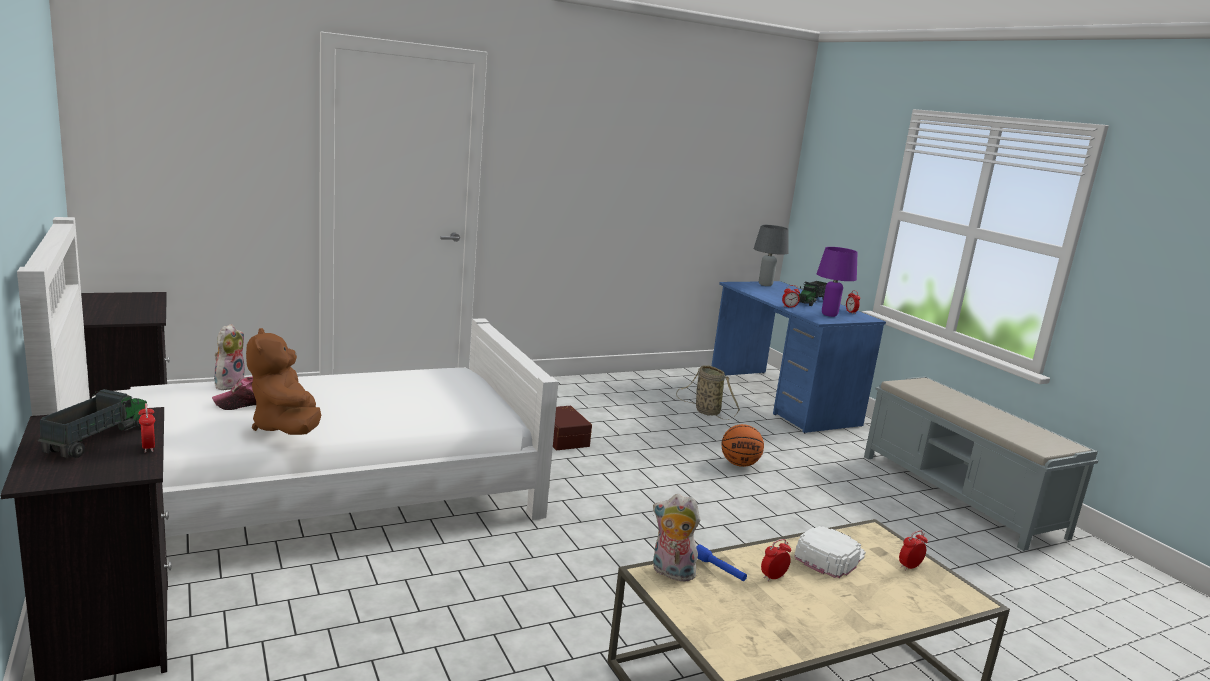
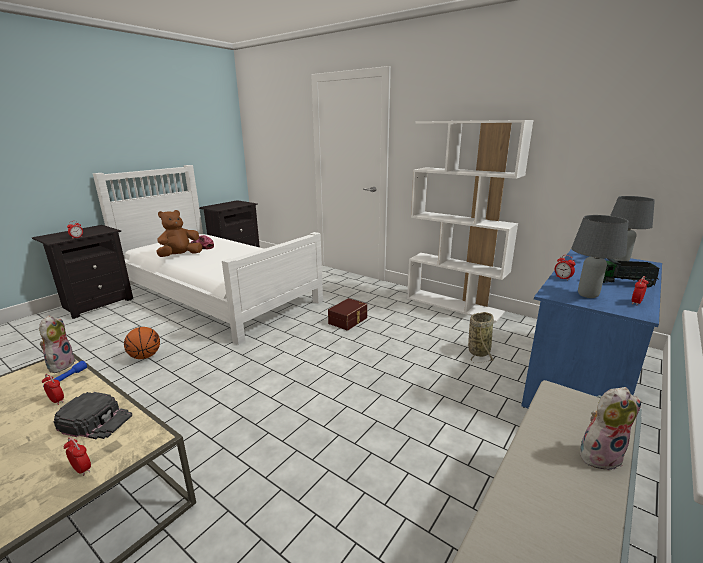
camera: 65 degrees right, 5 degrees up
toy truck [38,389,147,458] -> none
plush toy [214,324,245,390] -> plush toy moved to [580,387,642,470]
basketball [721,424,764,467] -> basketball moved to [124,327,160,359]
white cap [794,526,866,578] -> black cap [54,392,132,439]
purple table lamp [817,247,857,317] -> grey table lamp [571,215,628,298]
none -> white bookcase [407,120,534,322]

